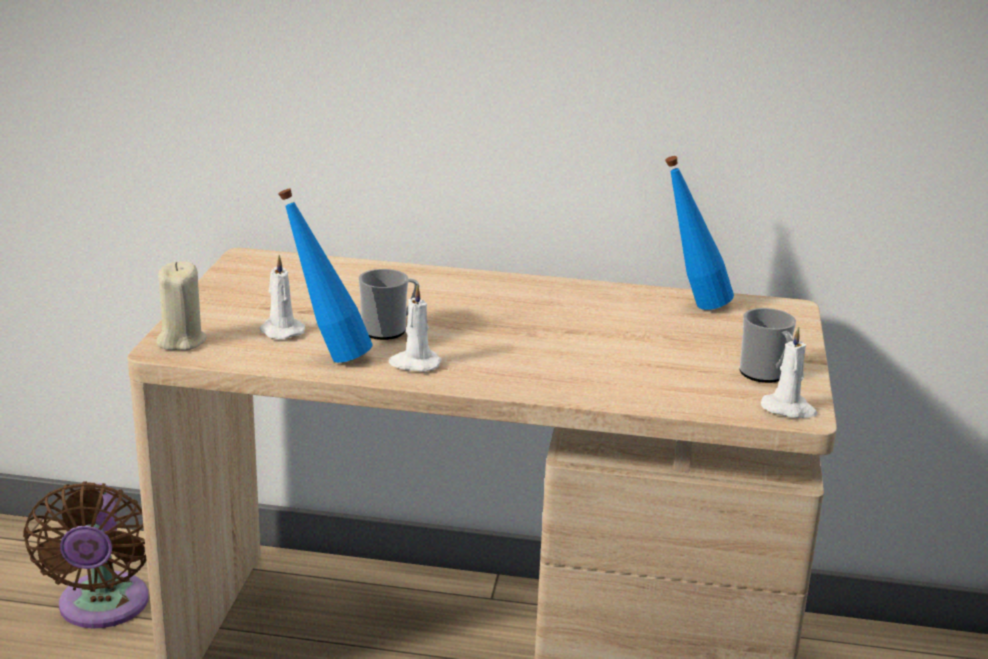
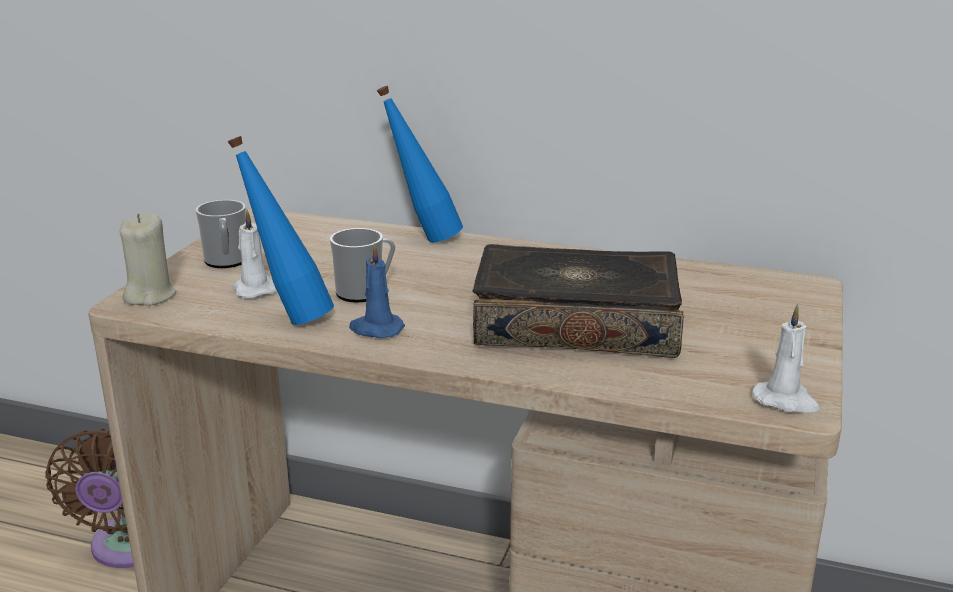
camera: 10 degrees right, 0 degrees up
white candle [388,284,442,372] -> blue candle [349,243,405,338]
blue bottle [665,156,734,310] -> blue bottle moved to [377,86,463,242]
mug [739,308,796,383] -> mug moved to [196,200,246,268]
none -> book [472,244,683,358]

